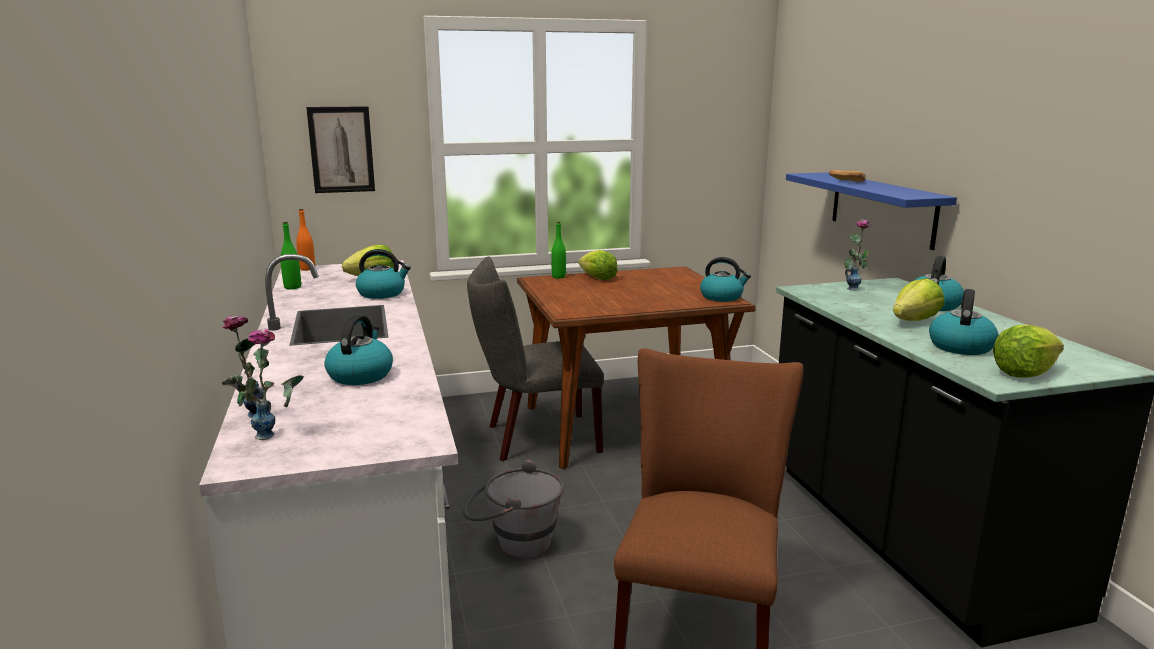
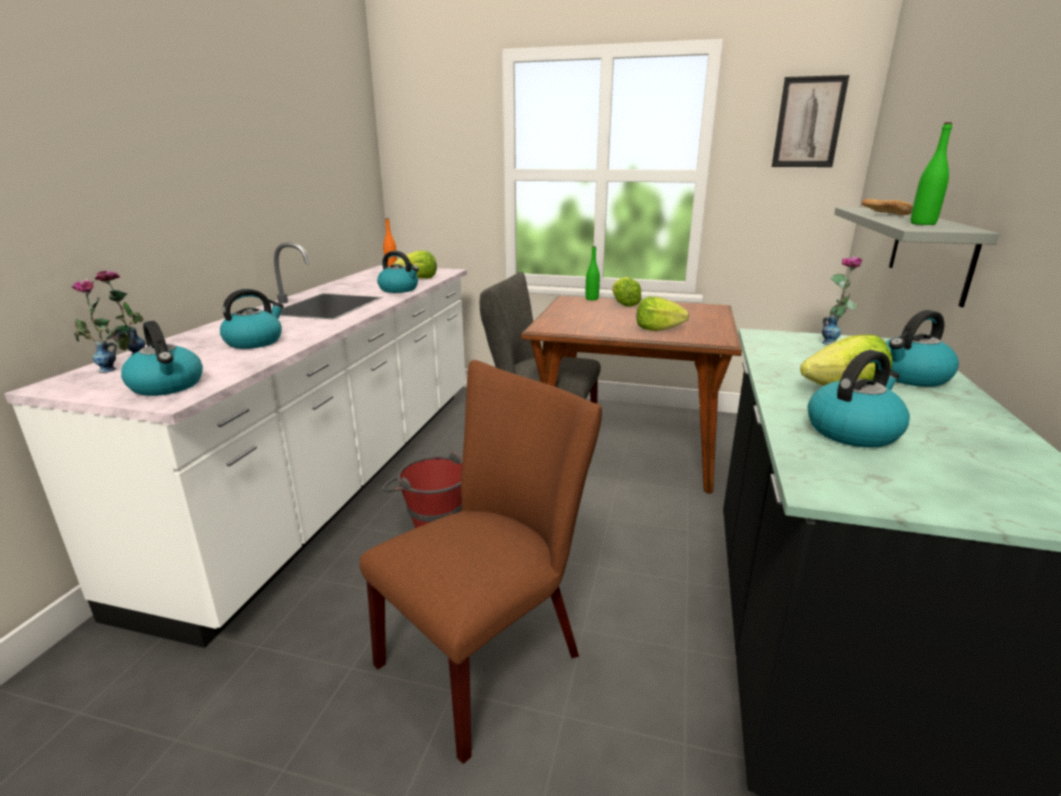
camera: 30 degrees right, 5 degrees up
green bottle [281,222,301,289] -> green bottle moved to [910,122,952,225]
picture [306,106,375,193] -> picture moved to [772,75,849,167]
grey bucket [463,460,564,558] -> red bucket [382,451,462,528]
kettle [700,257,751,302] -> kettle moved to [121,321,203,396]
blue shelf [786,172,957,250] -> grey shelf [834,207,1000,307]
lettuce [993,325,1064,378] -> lettuce moved to [637,296,689,331]

